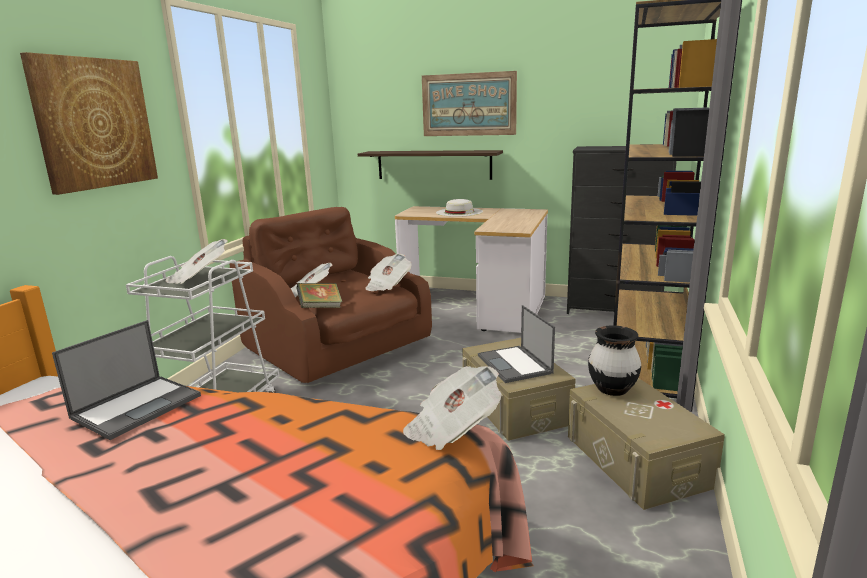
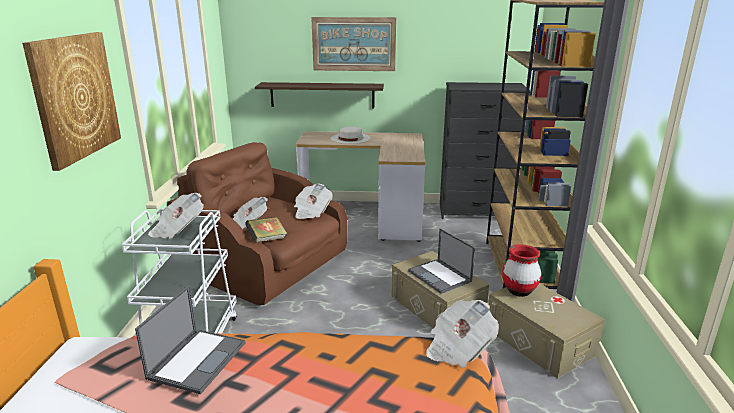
camera: 15 degrees left, 5 degrees up
black vase [588,325,641,396] -> red vase [502,244,541,297]

